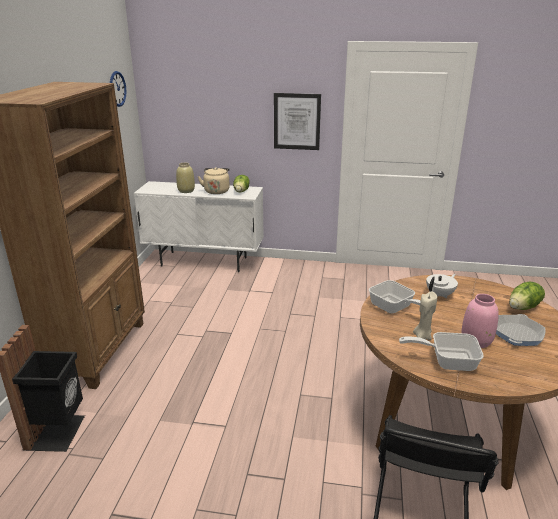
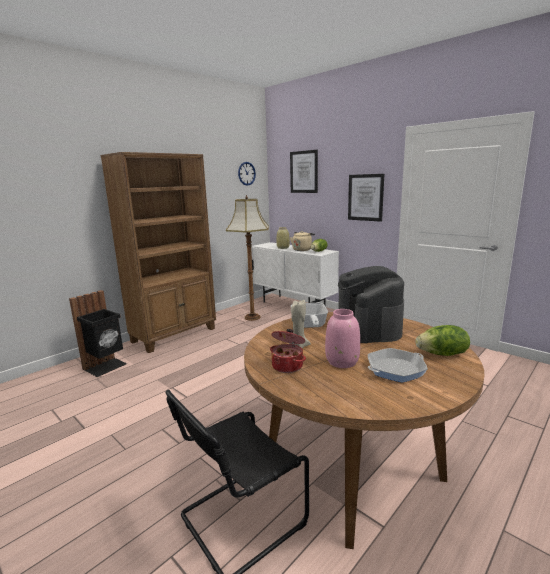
camera: 35 degrees right, 10 degrees down
frying pan [399,332,484,371] -> cooking pot [270,329,306,373]
white teapot [426,274,458,298] -> coffee machine [338,266,404,343]
none -> floor lamp [226,195,269,321]
none -> picture [290,150,318,193]

